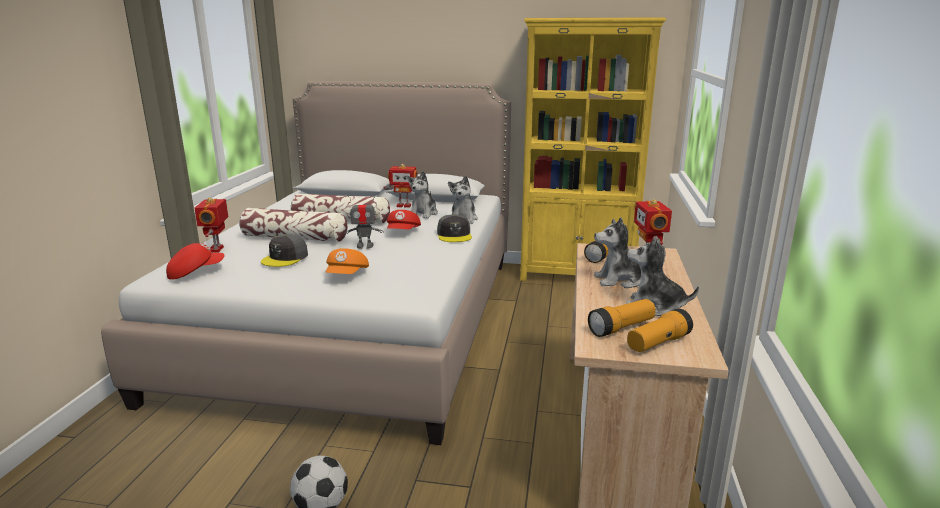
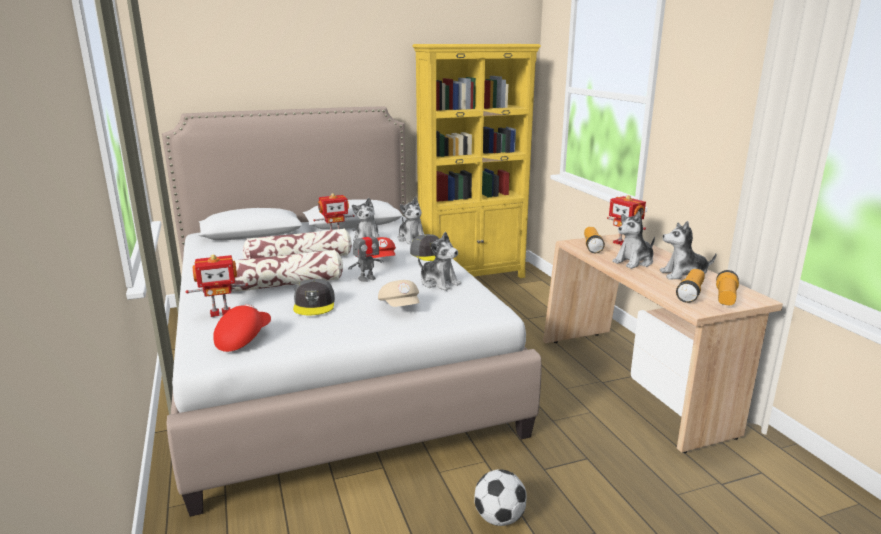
camera: 30 degrees left, 0 degrees up
toy robot [194,198,228,253] -> toy robot turned 75 degrees counterclockwise [186,254,248,317]
orange cap [326,248,369,274] -> beige cap [378,280,419,307]
none -> plush toy [418,232,461,291]

